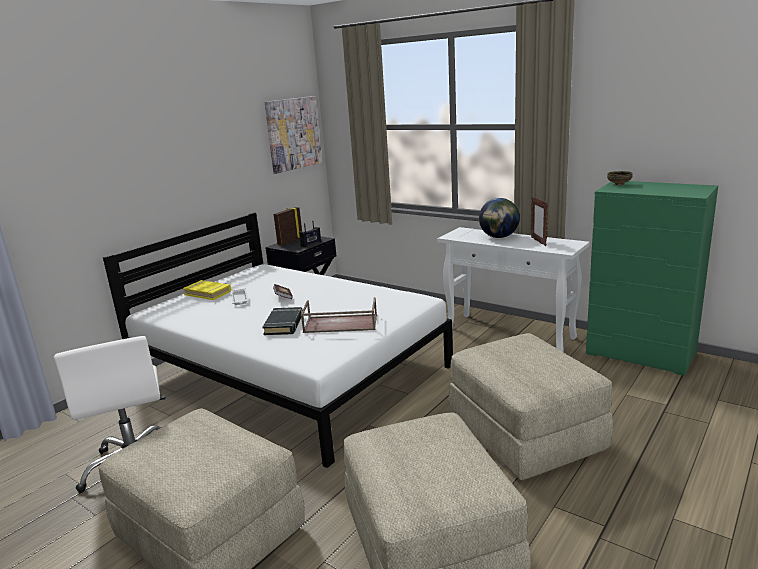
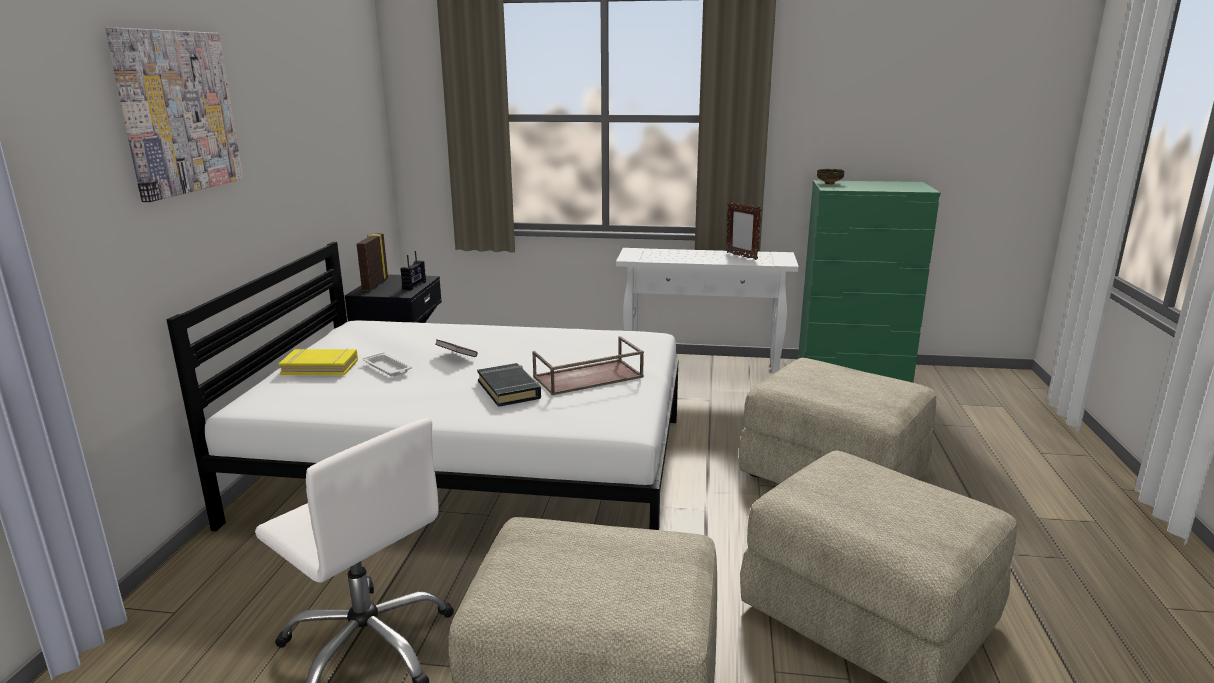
camera: 30 degrees left, 0 degrees up
picture [264,96,322,174] -> picture moved to [105,27,243,202]
globe [479,198,520,238] -> none

